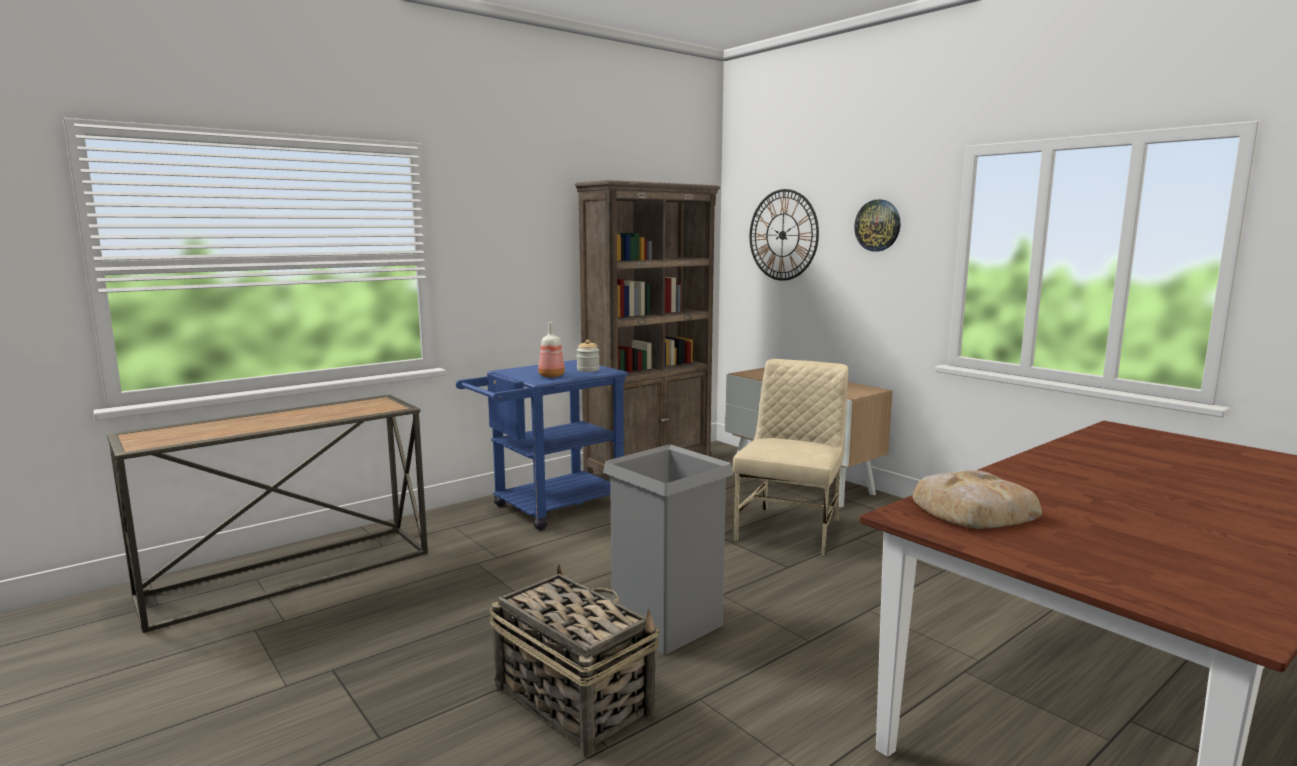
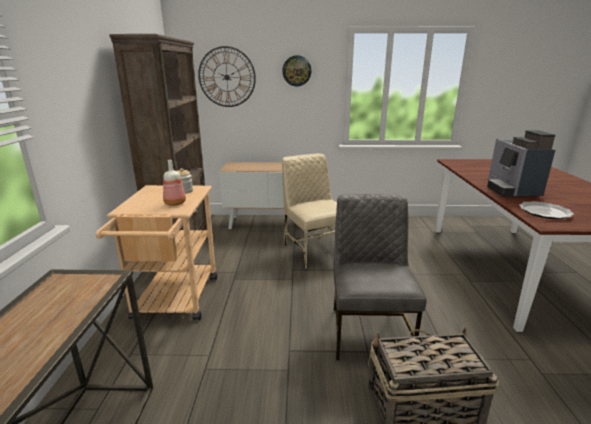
camera: 50 degrees left, 10 degrees up
blue cart [456,360,628,531] -> beige cart [96,185,217,320]
grey trash can [603,445,733,654] -> grey chair [334,194,426,360]
bread [913,470,1042,529] -> plate [519,201,574,219]
none -> coffee machine [487,130,556,197]

